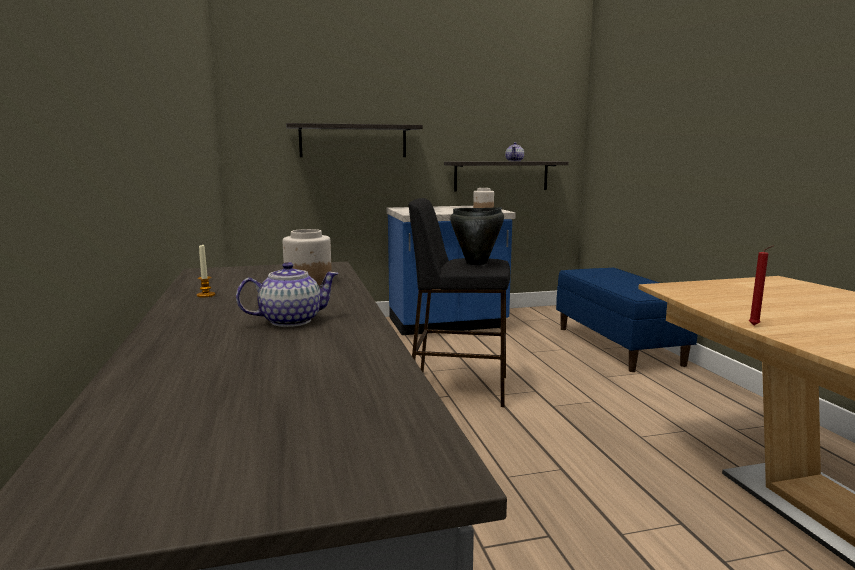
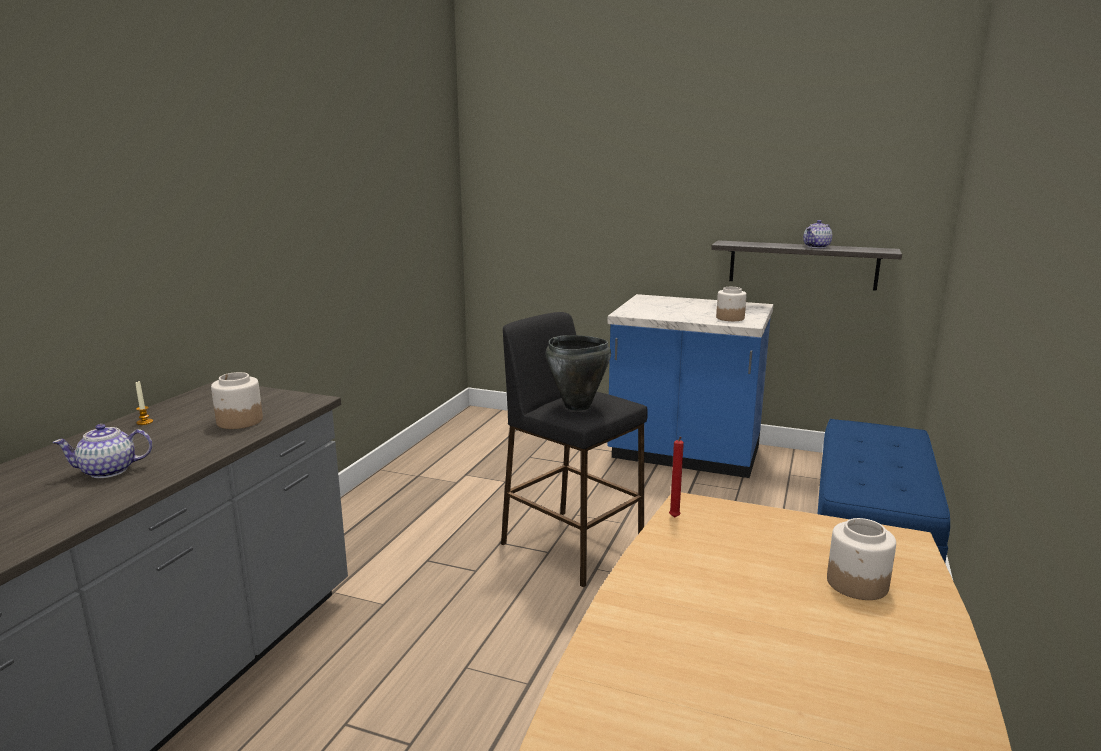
camera: 35 degrees right, 5 degrees up
teapot [236,262,339,327] -> teapot turned 150 degrees clockwise [53,424,152,478]
shelf [286,123,423,157] -> none
red candle [749,245,774,325] -> red candle moved to [669,436,684,518]
none -> jar [827,518,896,600]

